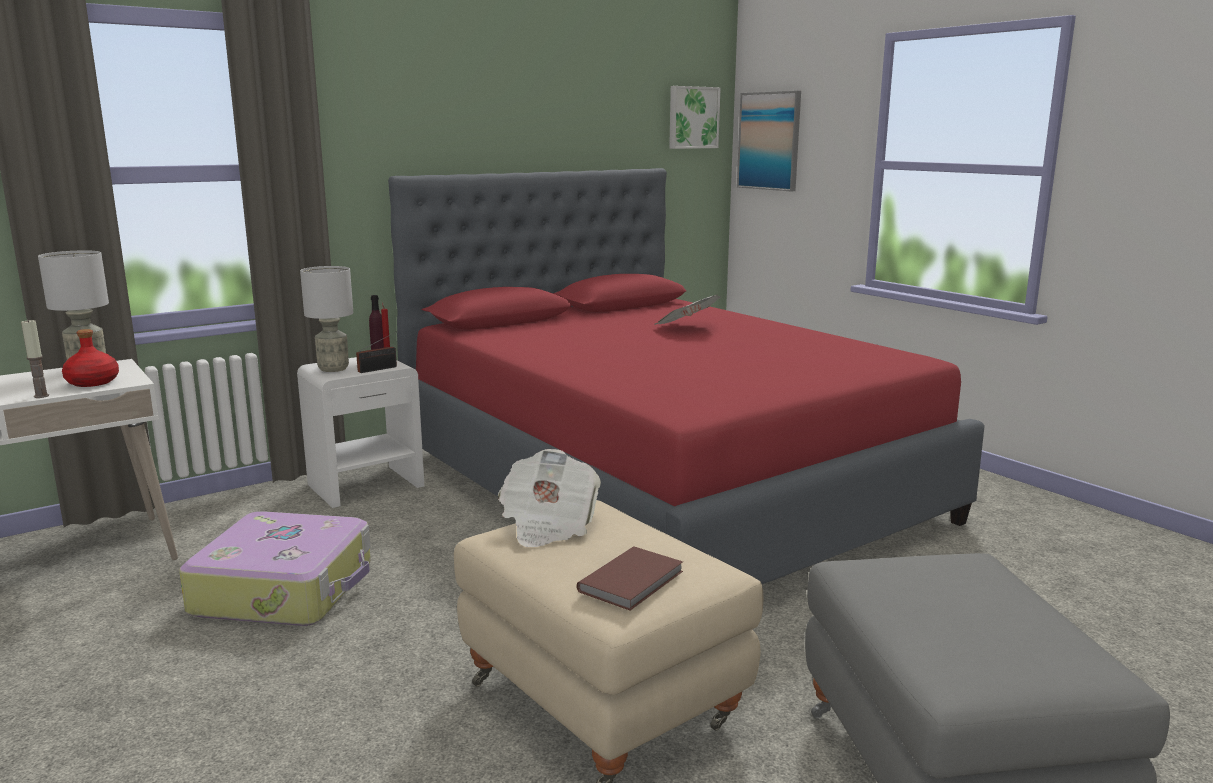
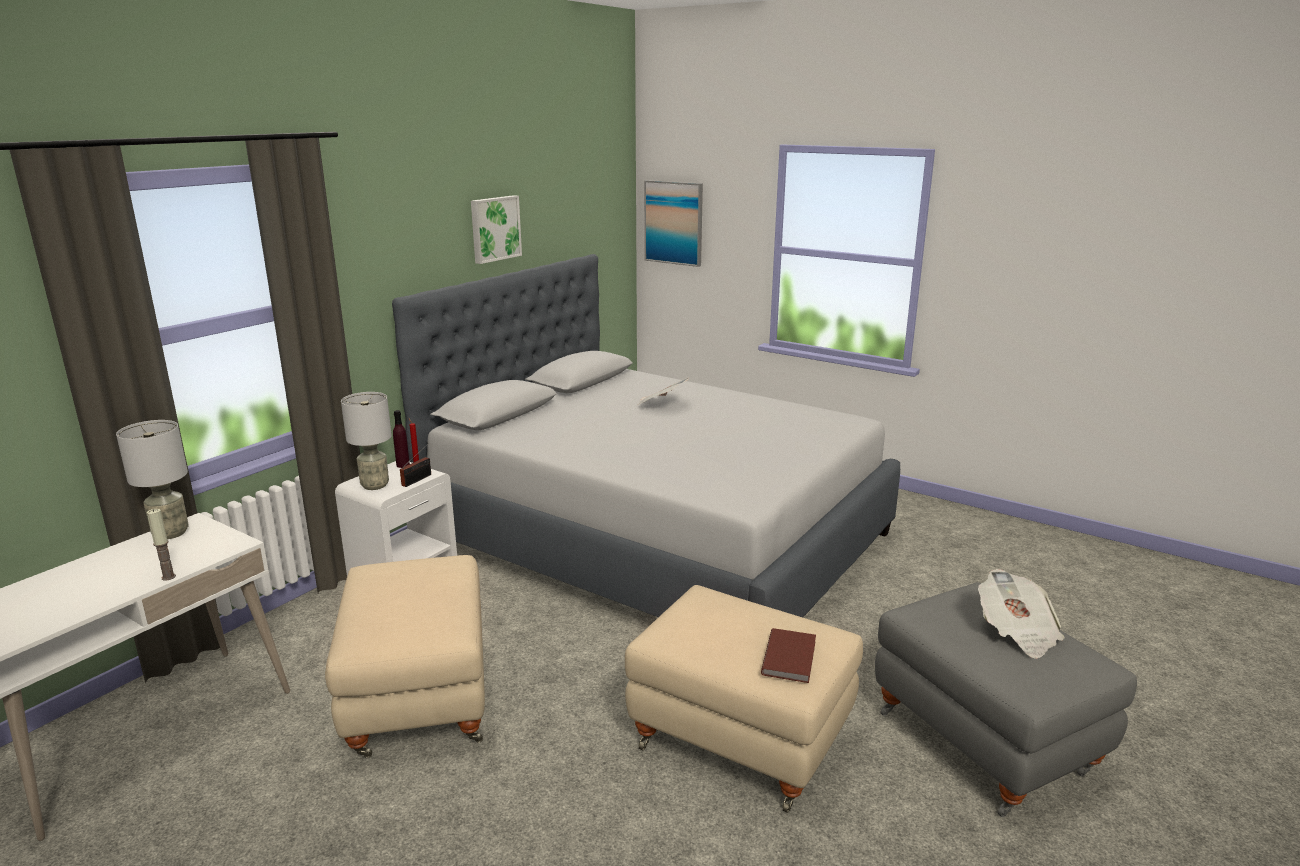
camera: 20 degrees left, 5 degrees up
red bottle [62,329,119,387] -> none
suitcase [179,511,371,626] -> beige ottoman [325,555,485,758]
red bed [388,168,985,584] -> grey bed [392,254,900,617]
newspaper [498,449,601,547] -> newspaper moved to [978,569,1065,659]
picture [669,86,721,149] -> picture moved to [471,195,522,264]

